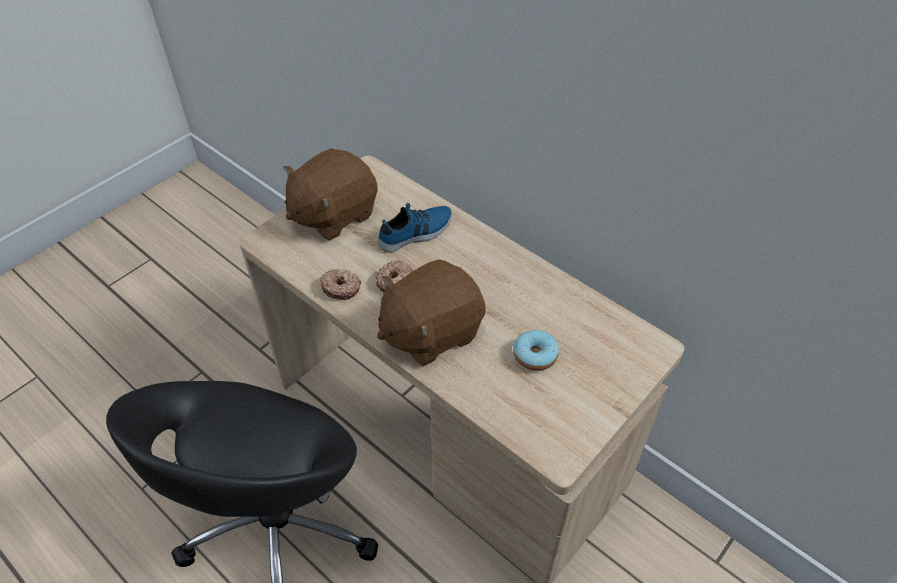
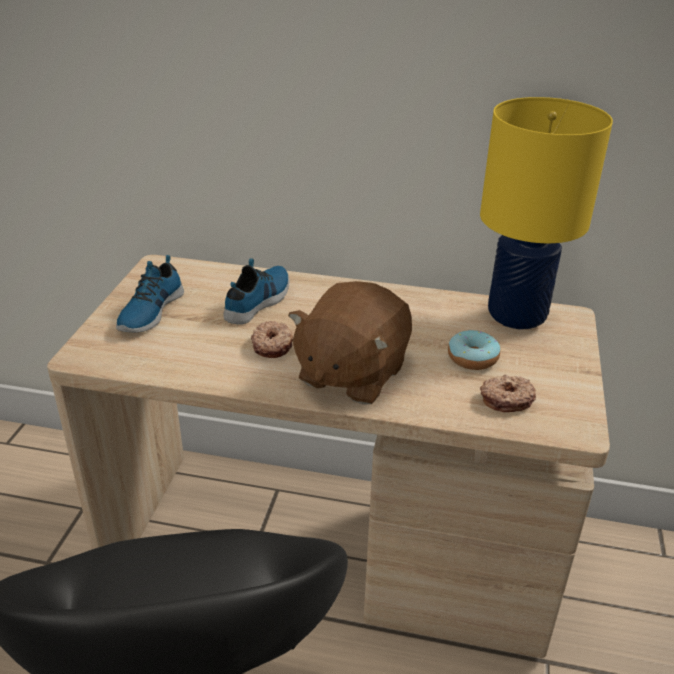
camera: 30 degrees left, 15 degrees down
brown plush toy [283,148,378,241] -> shoe [116,255,184,333]
donut [320,269,361,300] -> donut moved to [480,375,536,412]
none -> yellow table lamp [480,97,613,329]

